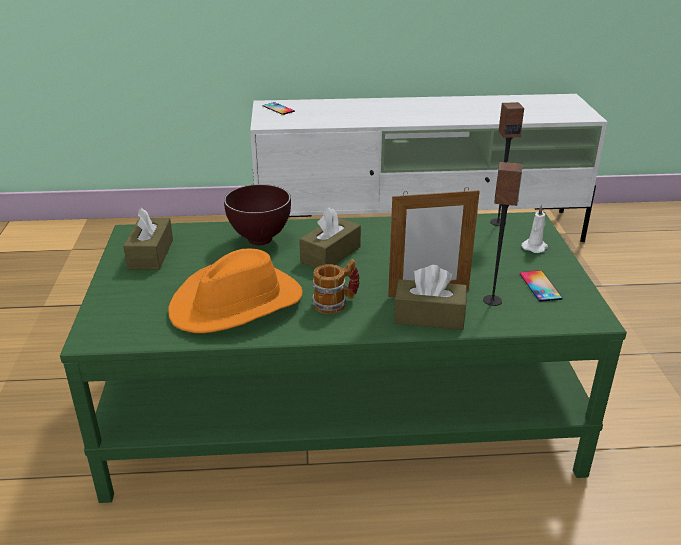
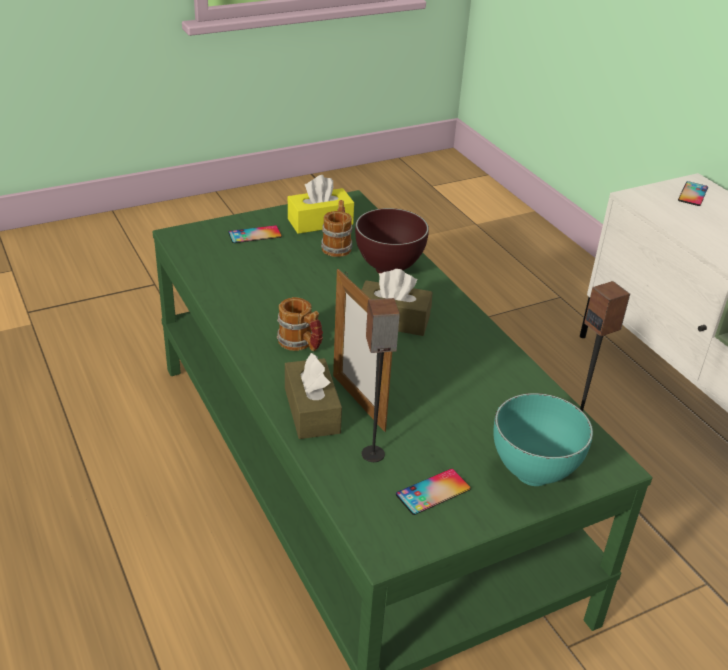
camera: 65 degrees right, 5 degrees up
brown tissue box [123,208,173,270] -> yellow tissue box [288,175,354,234]
orange hat [168,248,303,333] -> none
white candle [521,205,548,253] -> turquoise bowl [494,393,593,486]
none -> phone [228,225,282,243]
none -> mug [321,200,352,257]

